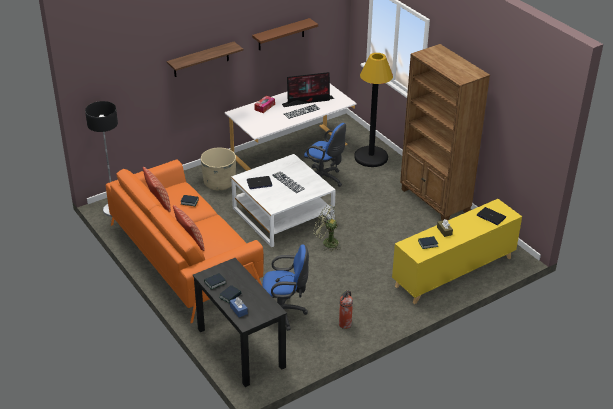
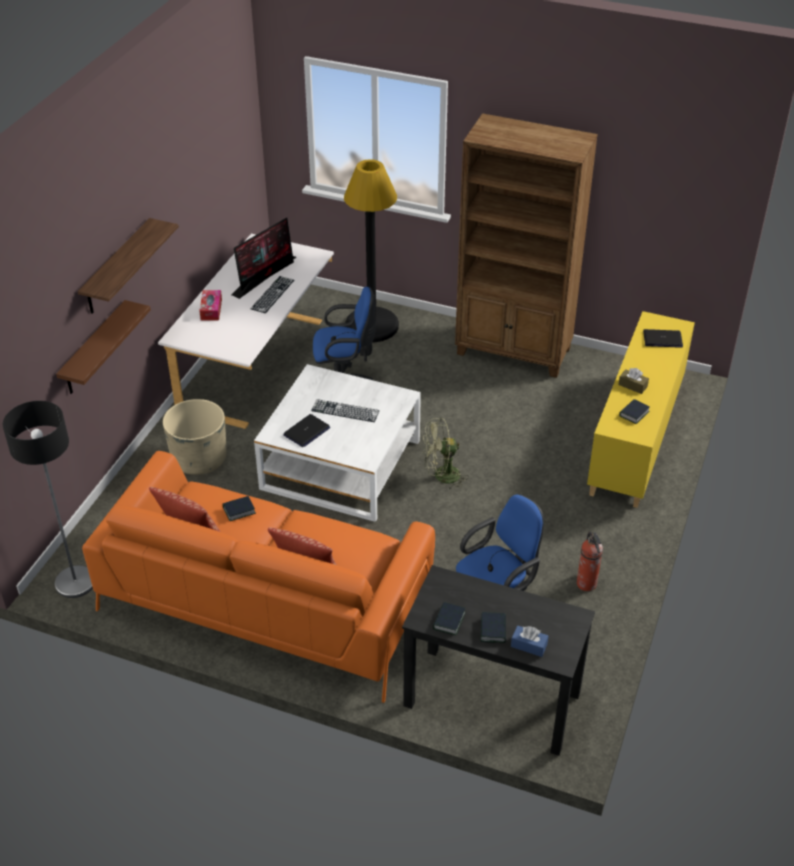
camera: 35 degrees left, 5 degrees up
brown shelf [252,18,318,50] -> brown shelf moved to [56,300,151,394]

